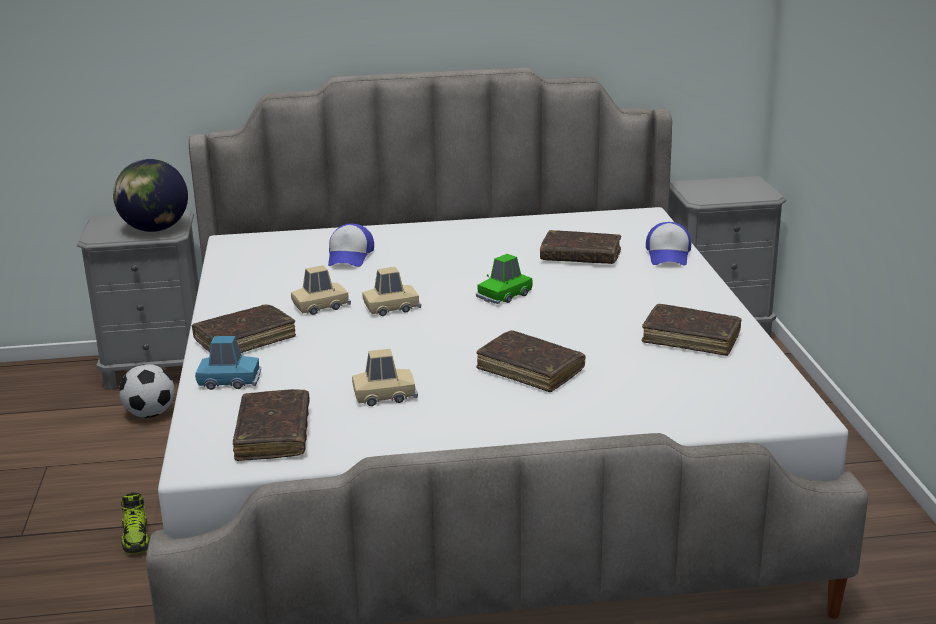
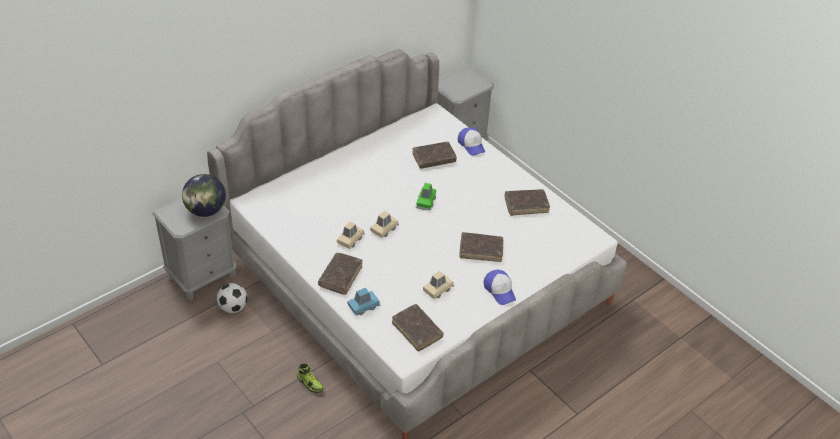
camera: 35 degrees left, 20 degrees up
cap [328,224,374,267] -> cap moved to [484,270,516,305]

